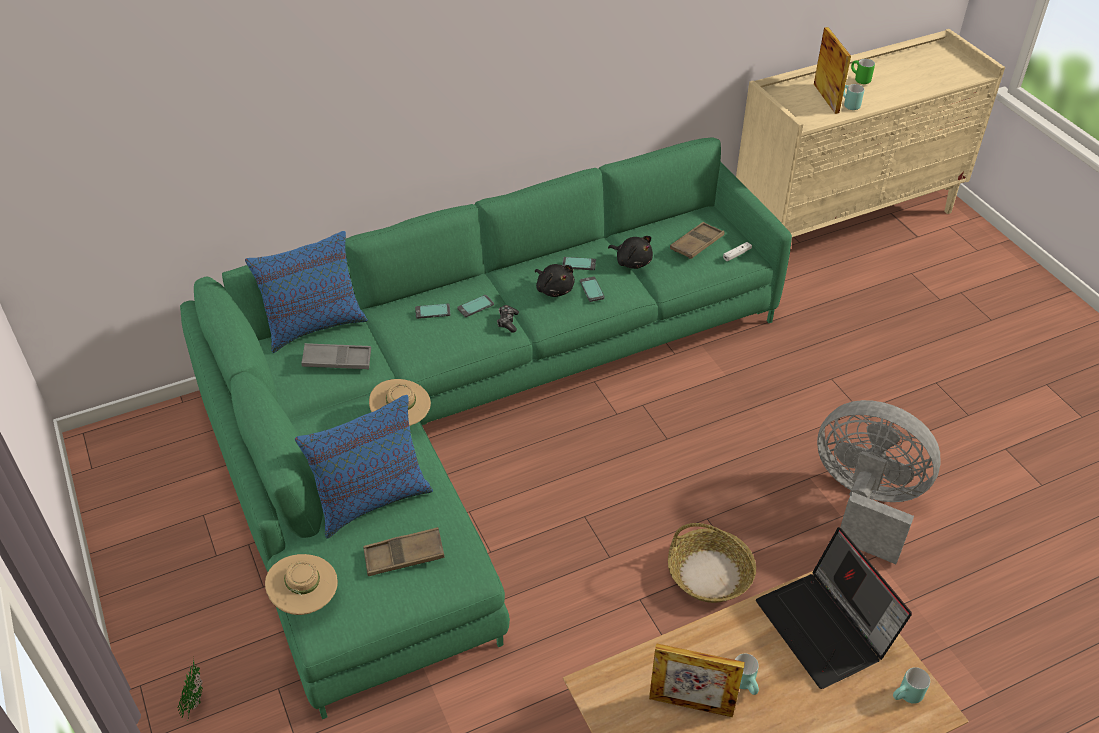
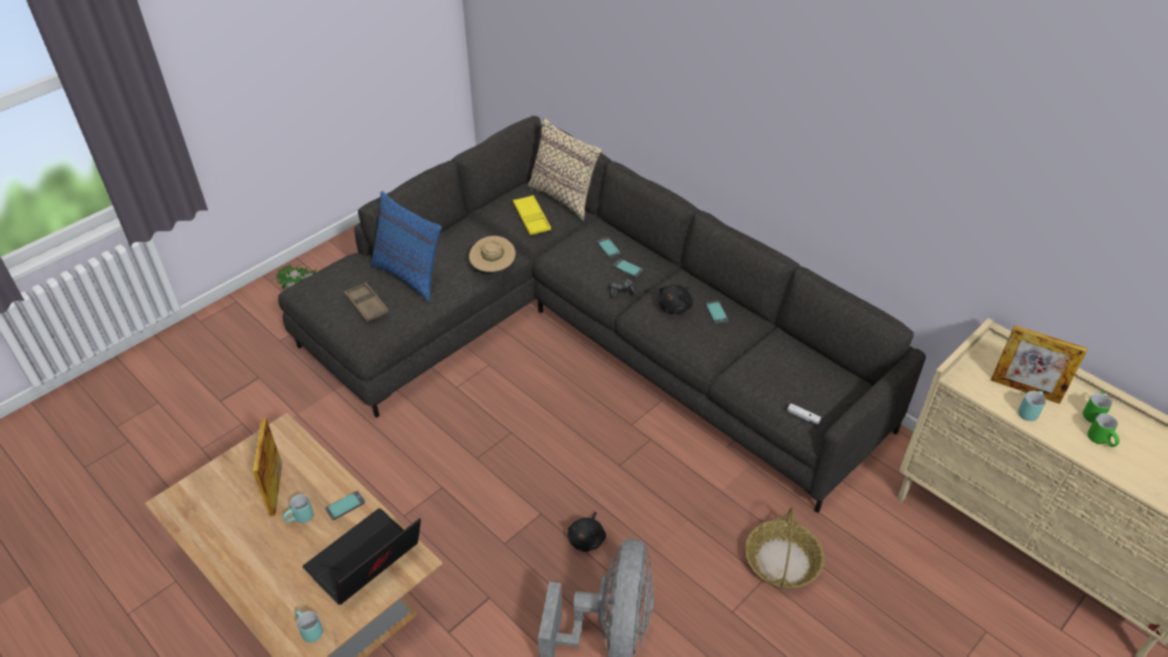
camera: 70 degrees right, 0 degrees up
green sofa [180,137,792,719] -> grey sofa [278,116,926,513]
blue pillow [245,231,368,353] -> beige pillow [527,118,602,221]
beige hat [265,554,338,615] -> none
grey tray [301,343,371,369] -> yellow tray [513,195,551,235]
phone [580,277,605,302] -> phone moved to [325,491,365,520]
black plush toy [608,236,653,269] -> black plush toy moved to [568,512,606,552]
basket [668,523,756,603] -> basket moved to [745,507,825,588]
brown tray [670,222,724,259] -> none
picture frame [814,27,851,114] -> picture frame turned 60 degrees clockwise [991,325,1088,404]
none -> green mug [1088,413,1120,447]

